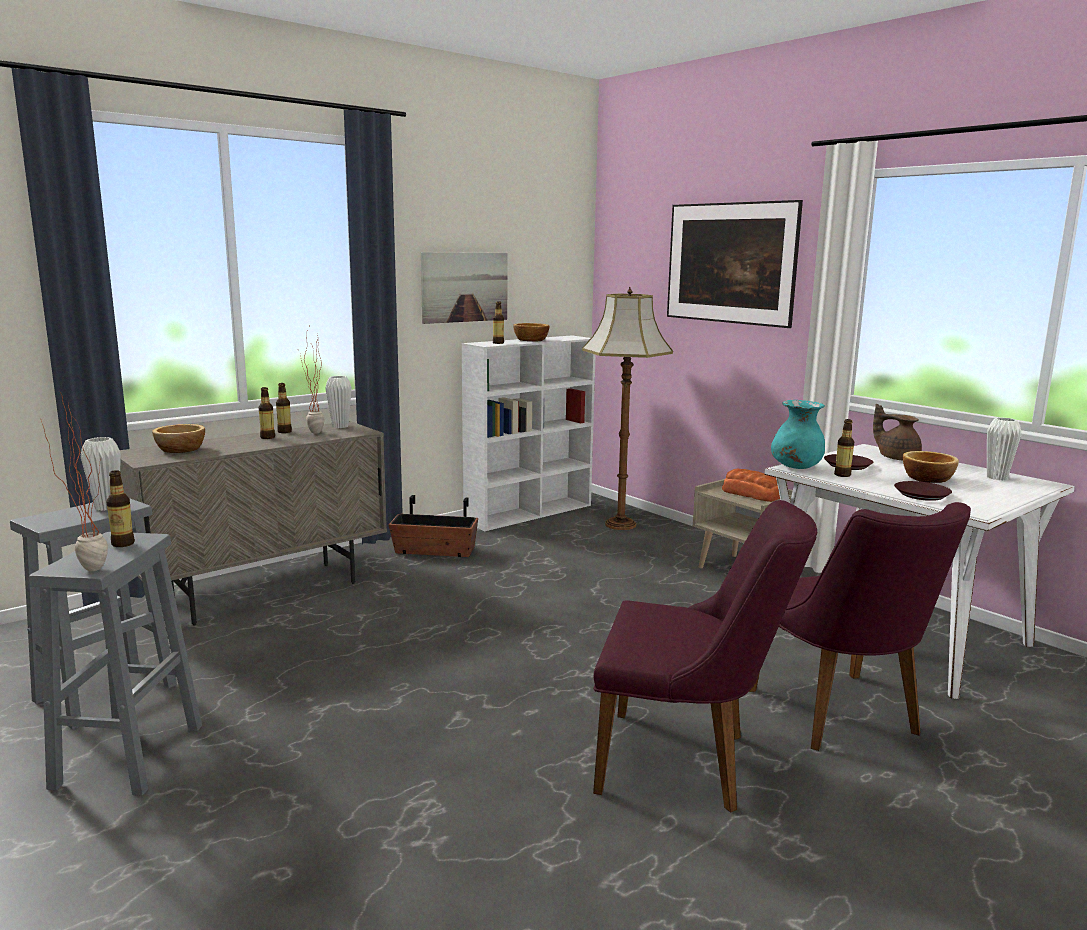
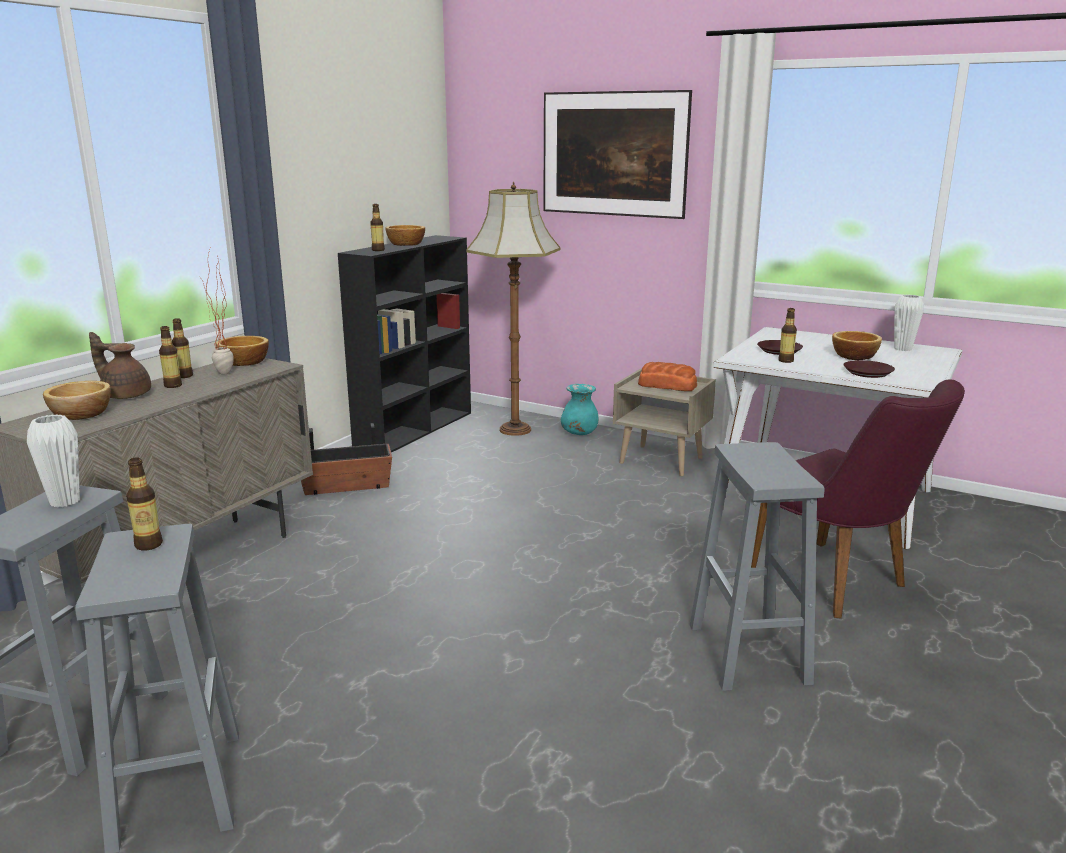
camera: 20 degrees left, 5 degrees up
potted plant [41,392,108,571] -> none
white vase [325,376,352,428] -> bowl [216,336,269,366]
picture [421,252,508,324] -> none
white bookcase [462,335,596,531] -> black bookcase [338,235,471,453]
purple chair [593,500,817,813] -> grey stool [690,442,825,691]
turquoise vase [771,400,825,469] -> turquoise vase moved to [561,384,598,435]
brown teapot [873,404,922,460] -> brown teapot moved to [89,332,151,399]

